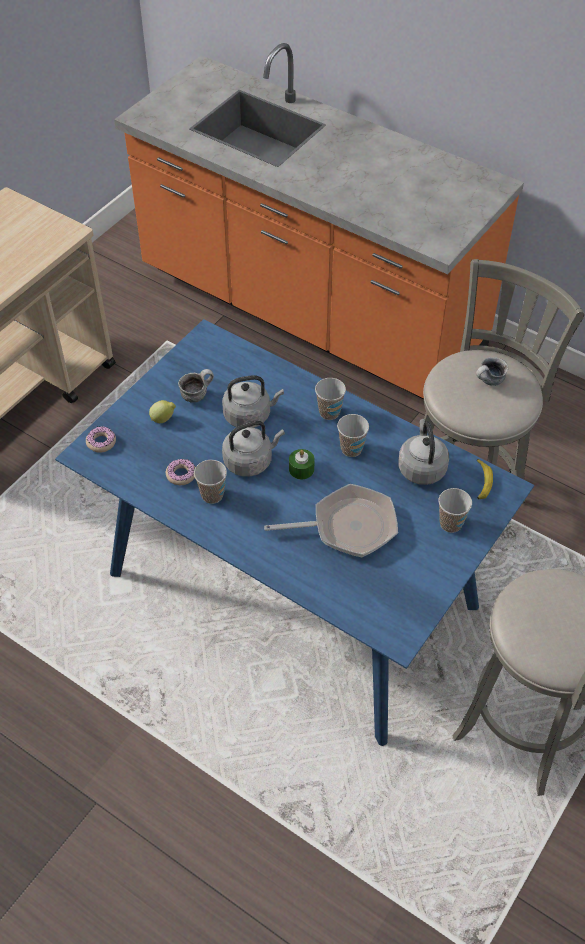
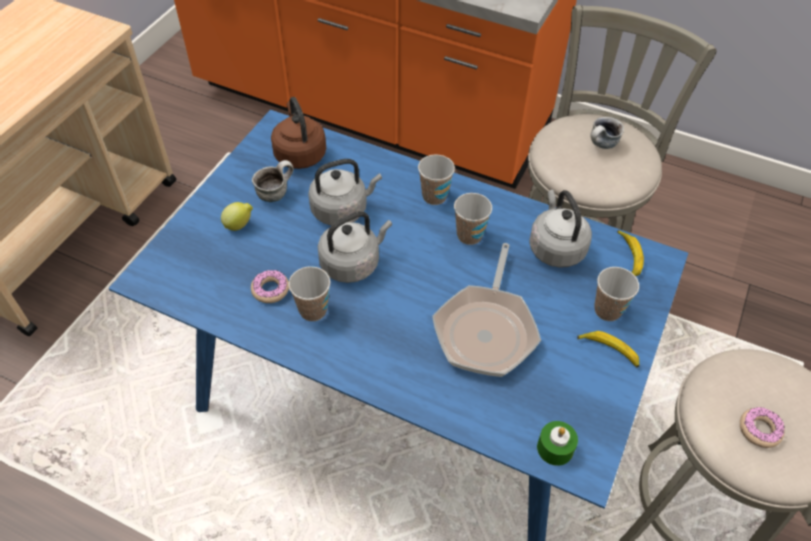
camera: 10 degrees left, 0 degrees up
donut [86,426,116,453] -> donut moved to [740,407,785,448]
frying pan [264,484,398,558] -> frying pan turned 120 degrees clockwise [432,243,541,377]
green candle [289,449,315,480] -> green candle moved to [537,421,578,466]
none -> brown kettle [271,97,326,169]
none -> banana [577,331,640,367]

